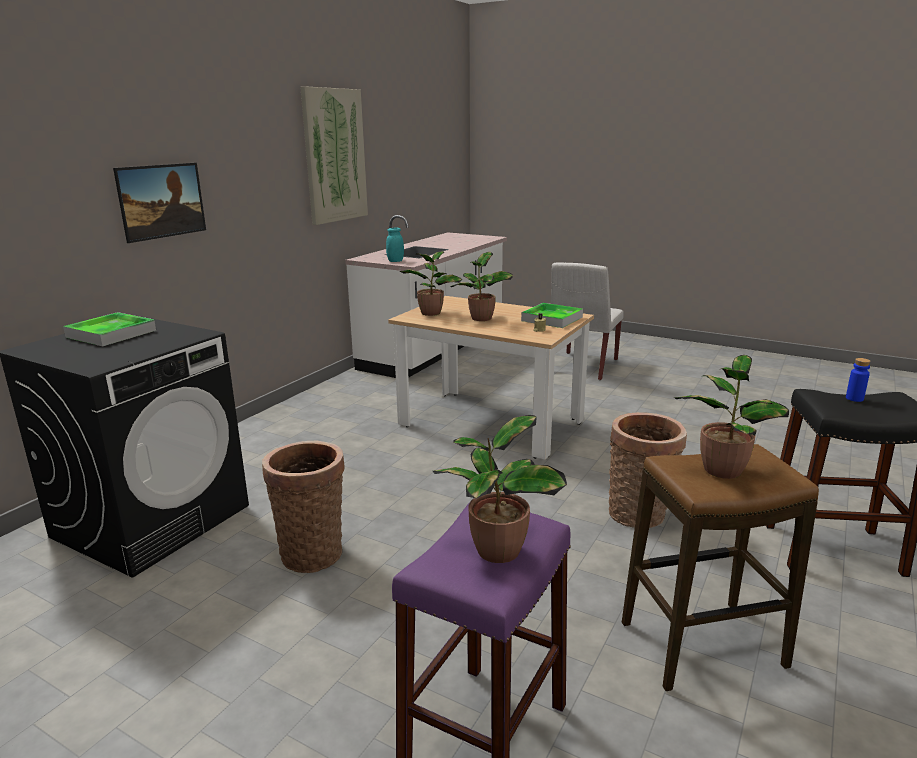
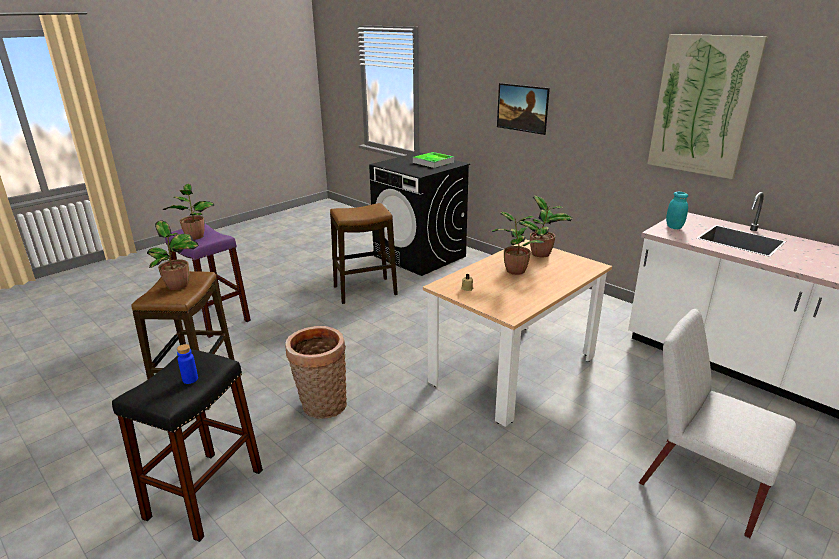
camera: 105 degrees right, 5 degrees up
basket [262,441,345,573] -> stool [330,203,398,304]
tray [521,303,583,328] -> none

